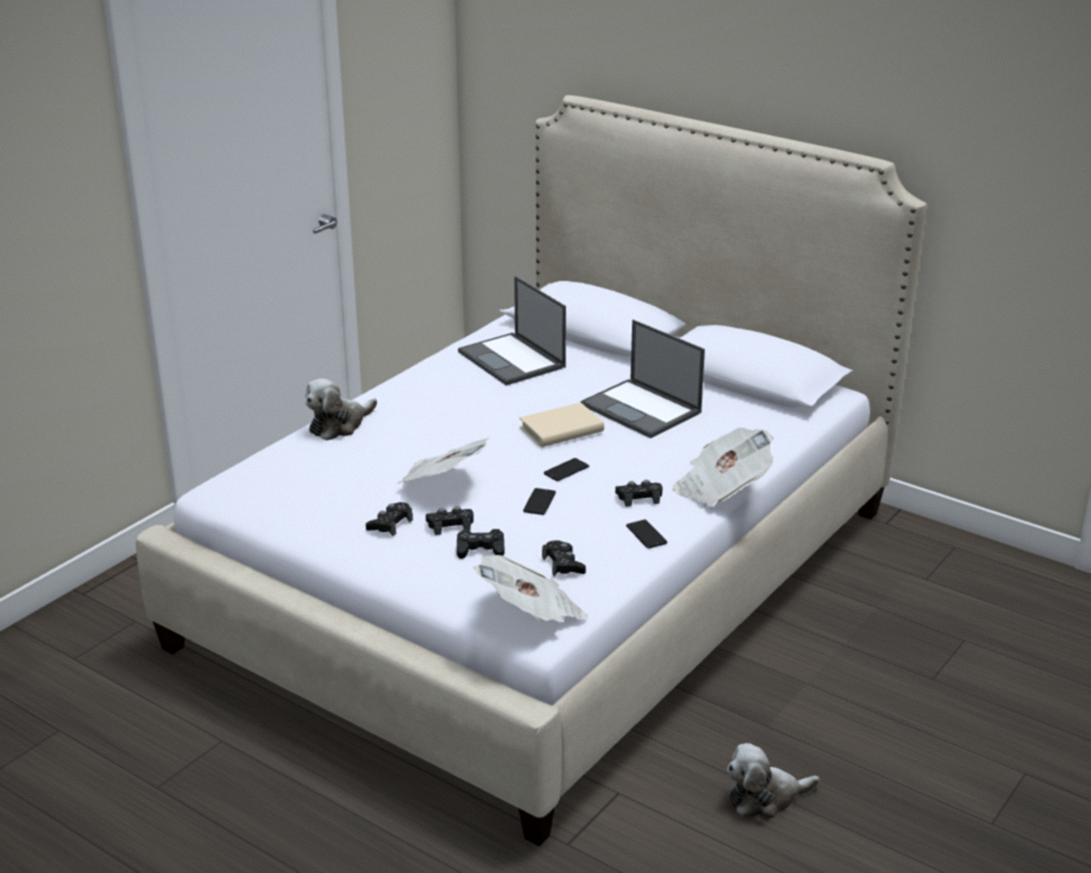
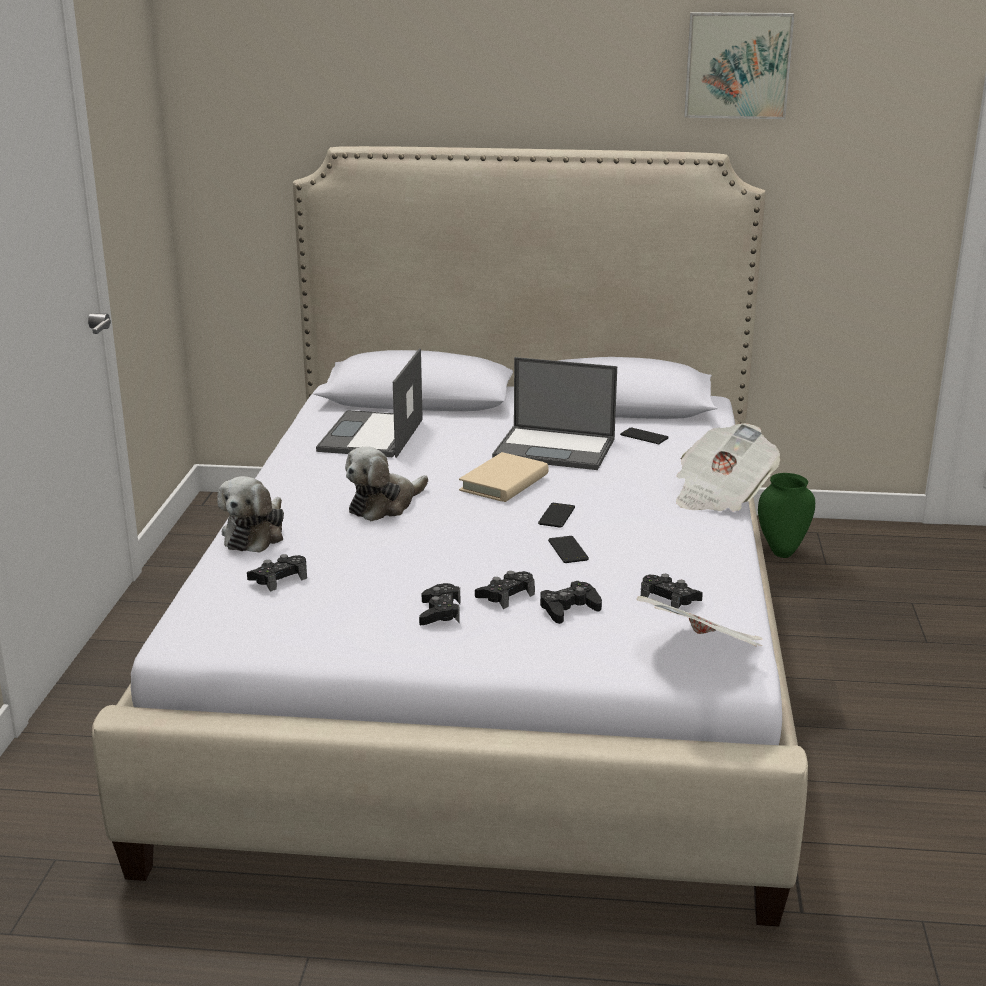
camera: 30 degrees left, 5 degrees down
newspaper [397,438,489,484] -> none
laptop [458,276,566,386] -> laptop turned 75 degrees clockwise [316,349,423,458]
black game controller [615,480,663,507] -> black game controller moved to [247,554,307,592]
phone [626,520,667,549] -> phone moved to [620,428,668,444]
plush toy [727,743,820,819] -> plush toy moved to [345,446,428,521]
none -> picture [684,12,794,119]
none -> green vase [758,473,815,558]

